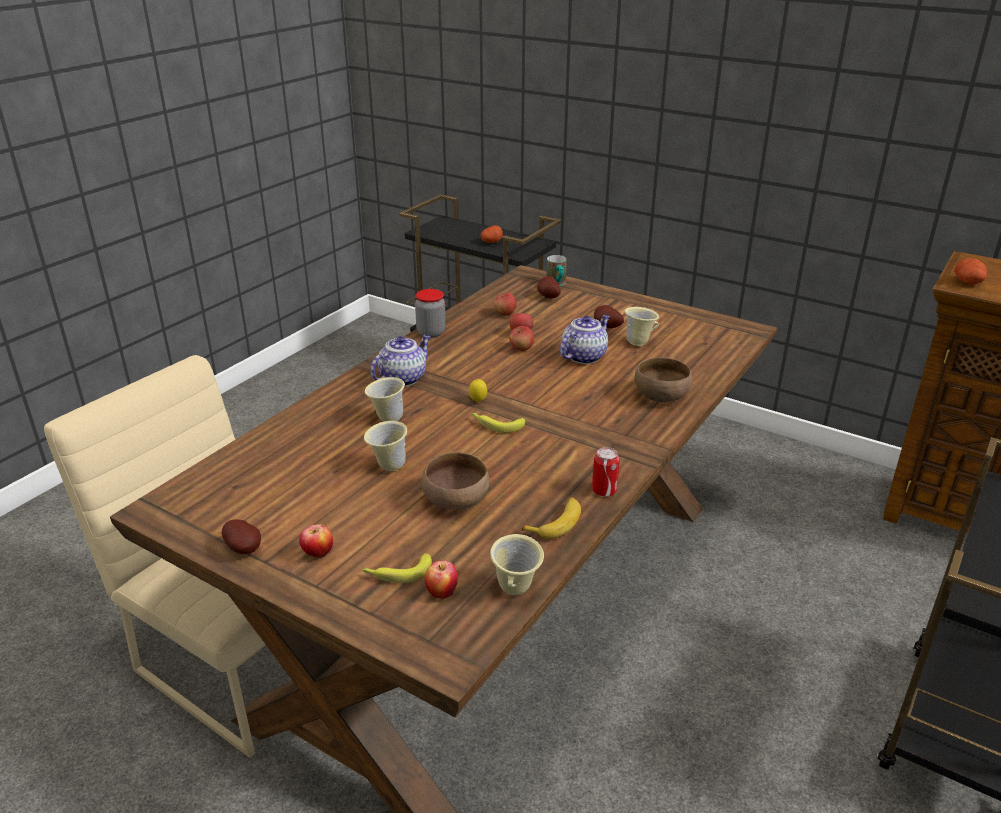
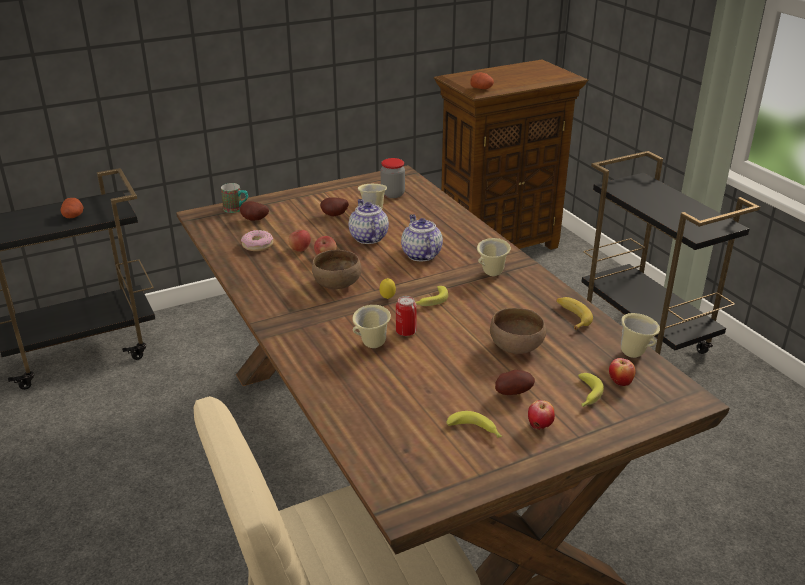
camera: 60 degrees left, 0 degrees up
potato [222,519,261,554] -> potato moved to [495,370,535,395]
beige mug [364,421,407,471] -> beige mug moved to [477,238,511,276]
teapot [370,334,431,386] -> teapot moved to [401,214,443,261]
jar [415,289,446,338] -> jar moved to [381,158,405,198]
apple [494,293,516,316] -> donut [241,230,273,251]
can [592,447,620,496] -> can moved to [396,296,417,336]
brown bowl [635,357,692,402] -> brown bowl moved to [312,250,362,289]
none -> banana [447,411,502,438]

